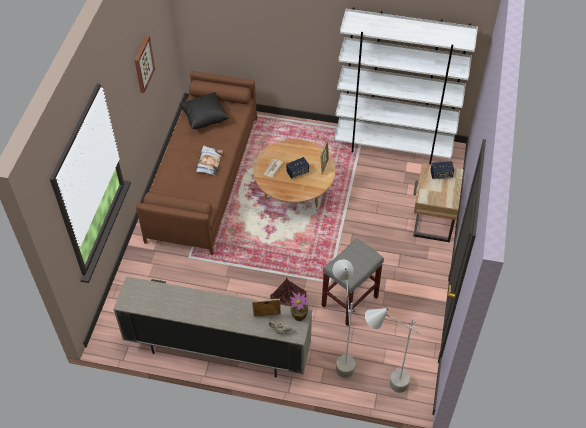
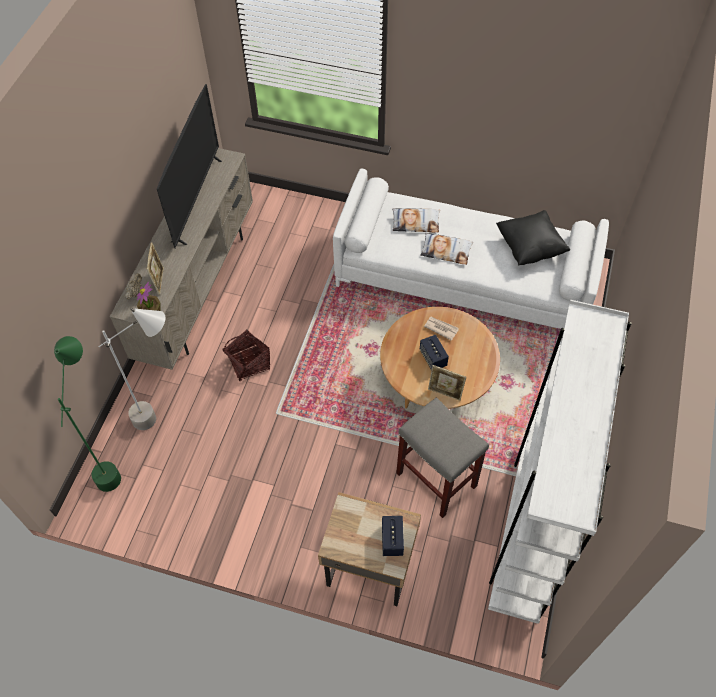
camera: 95 degrees right, 5 degrees up
picture [135,36,155,93] -> none
brown sofa [136,71,257,255] -> white sofa [333,169,609,329]
grey stool [321,238,384,326] -> grey stool moved to [396,397,489,518]
grey floor lamp [365,308,420,393] -> green floor lamp [54,336,121,492]
none -> television [157,84,222,248]
none -> pillow [392,208,440,233]

